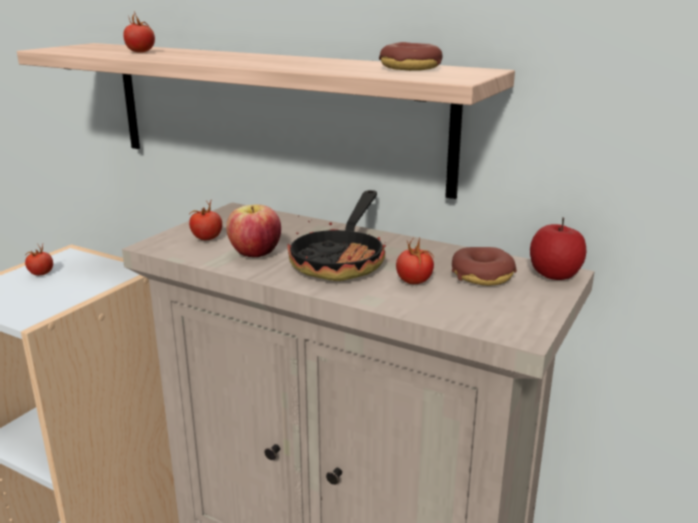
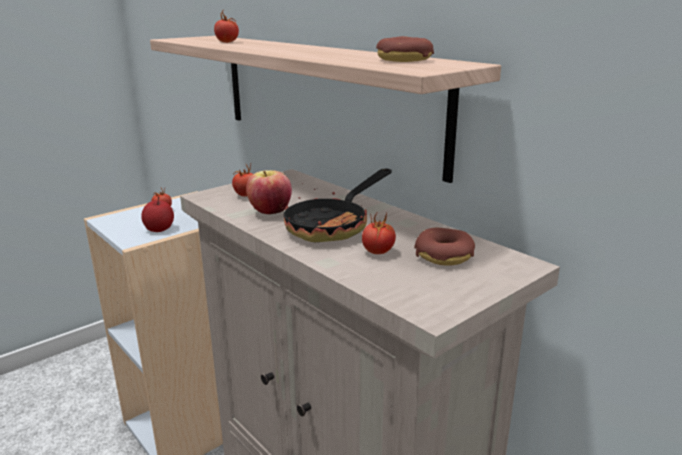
camera: 20 degrees right, 0 degrees up
apple [530,217,586,280] -> apple moved to [141,197,174,232]

